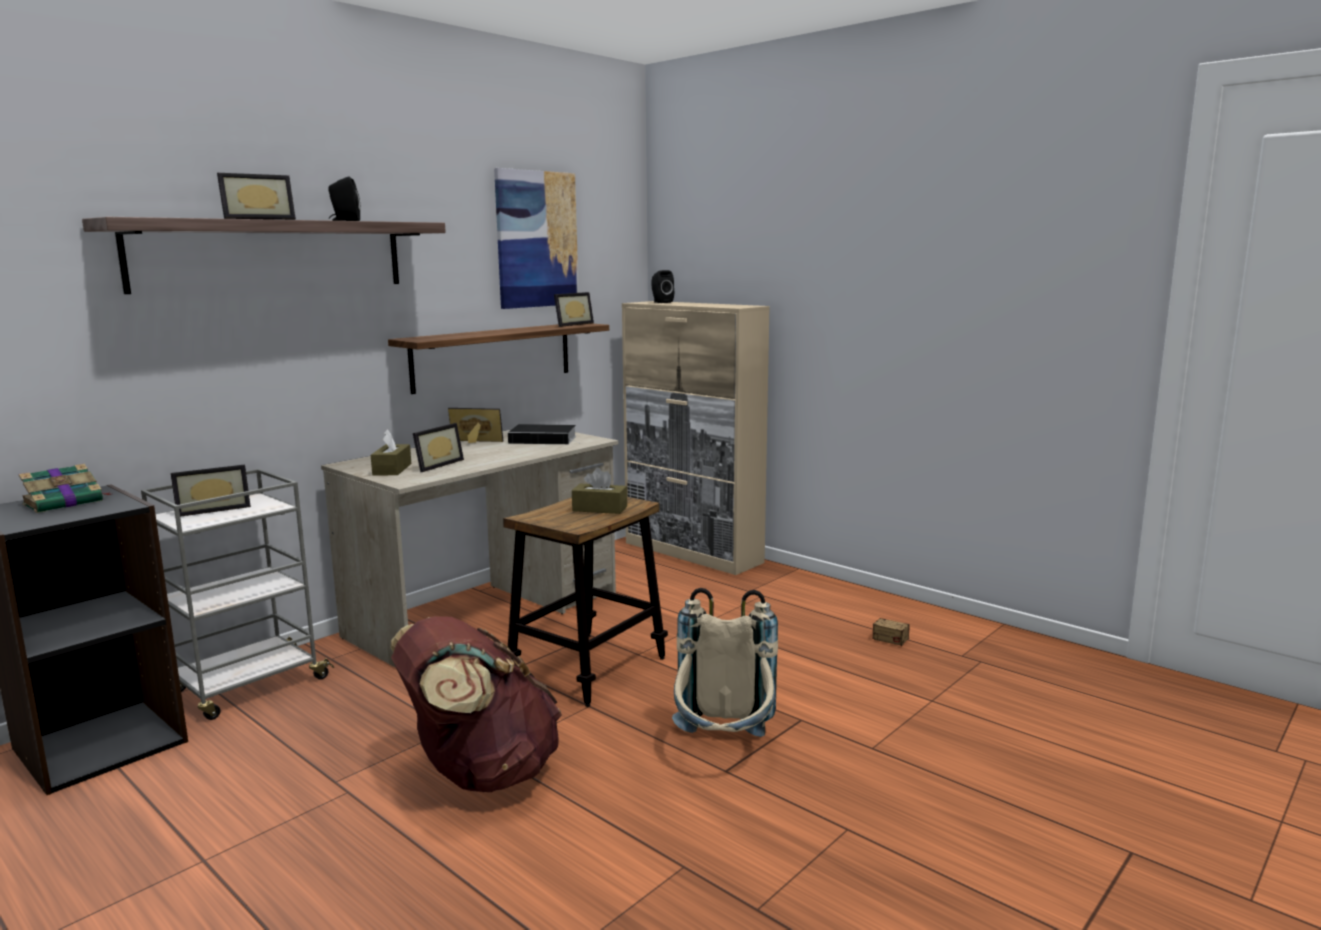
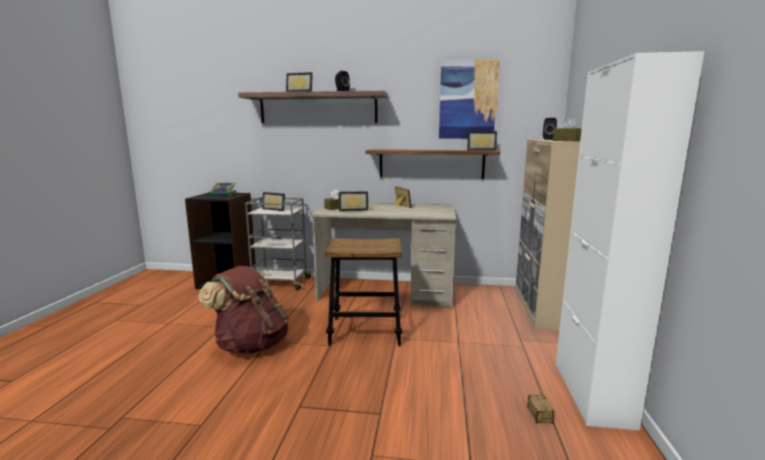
camera: 55 degrees right, 0 degrees up
book [508,424,581,444] -> none
brown tissue box [572,468,627,514] -> brown tissue box moved to [553,116,582,141]
beige backpack [672,588,778,737] -> none
none -> white cabinet [556,51,704,431]

